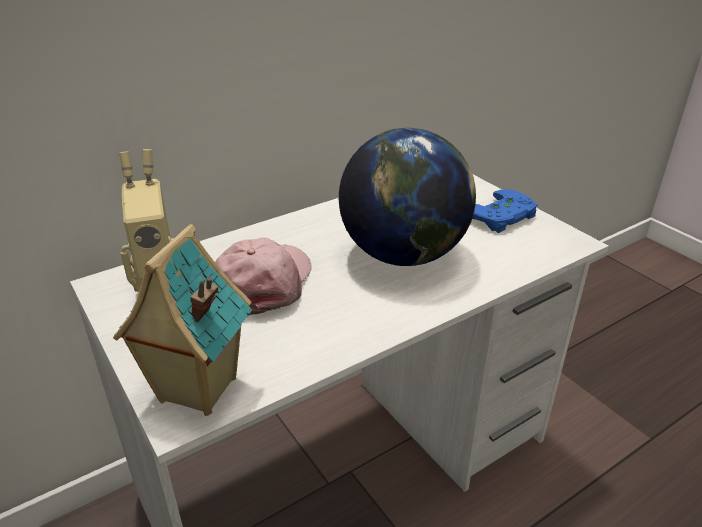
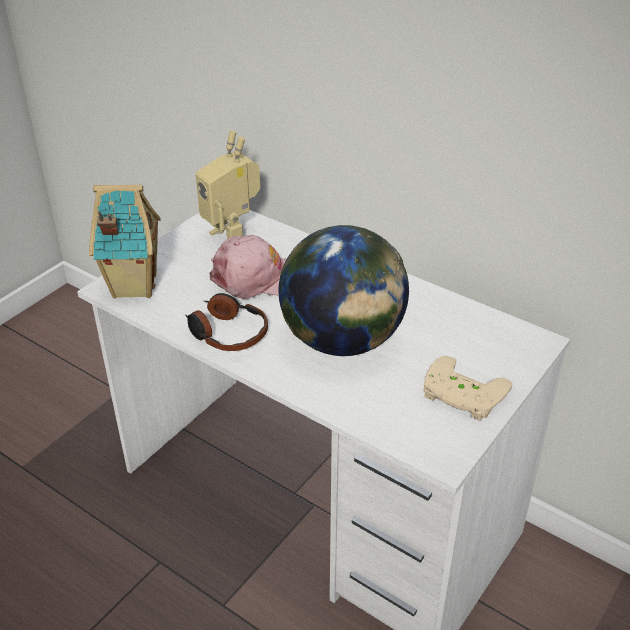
camera: 70 degrees right, 5 degrees up
blue game controller [472,189,538,233] -> beige game controller [423,356,512,421]
none -> headphones [186,293,268,351]

